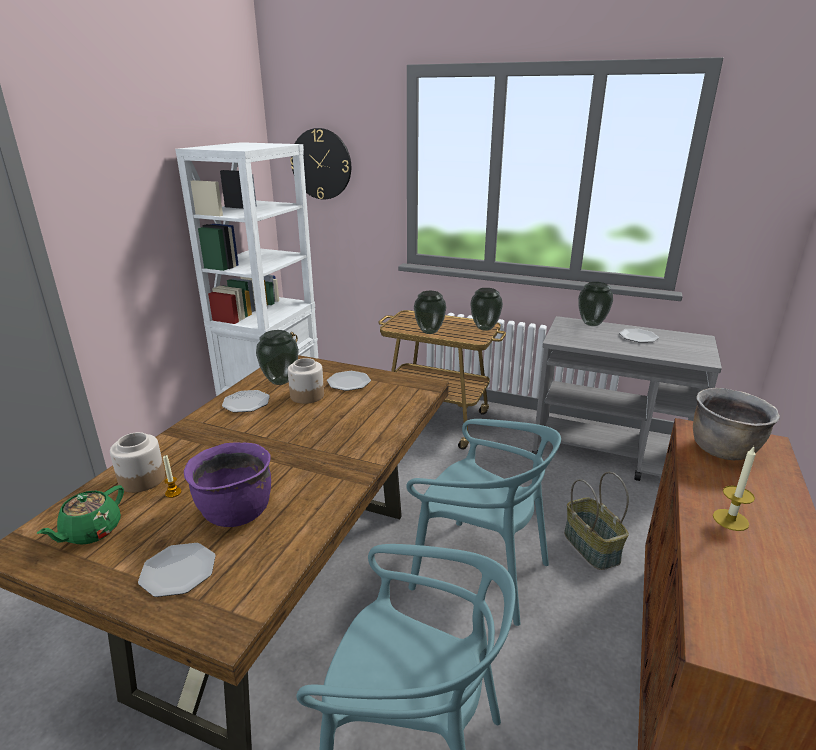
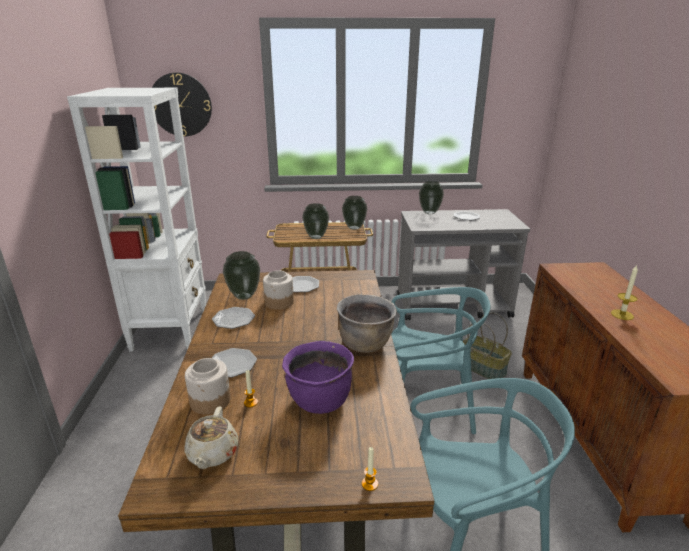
camera: 25 degrees left, 0 degrees up
green teapot [37,485,124,545] -> beige teapot [184,406,238,469]
plate [138,543,216,597] -> plate moved to [212,348,257,377]
brown cooking pot [693,388,780,460] -> brown cooking pot moved to [337,294,397,353]
none -> candle [362,447,378,491]

